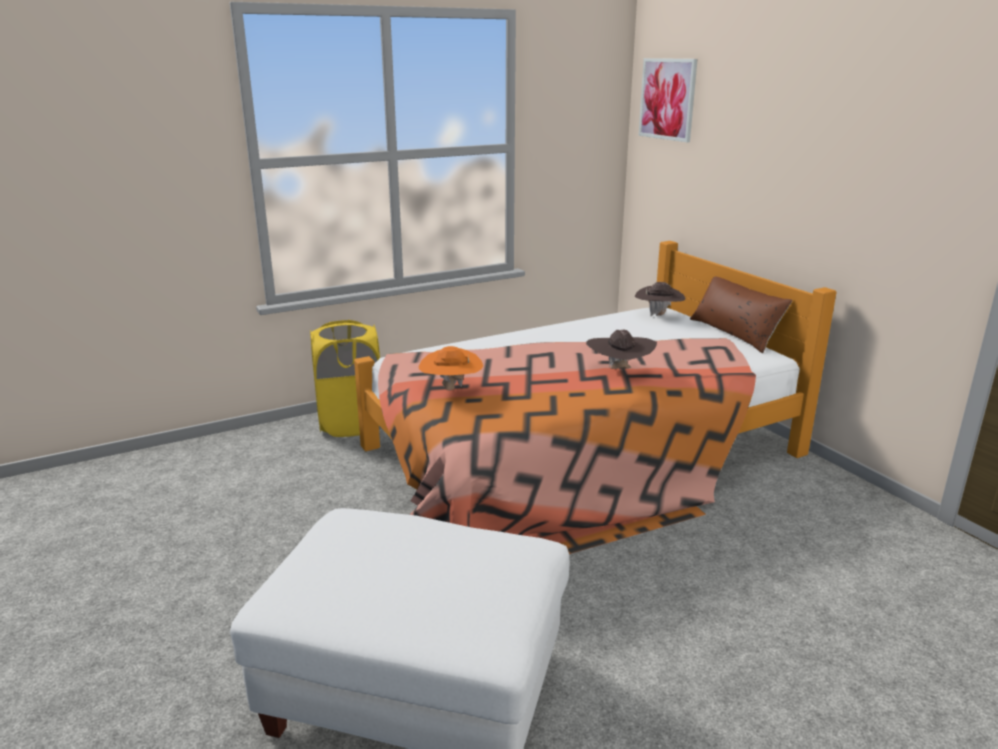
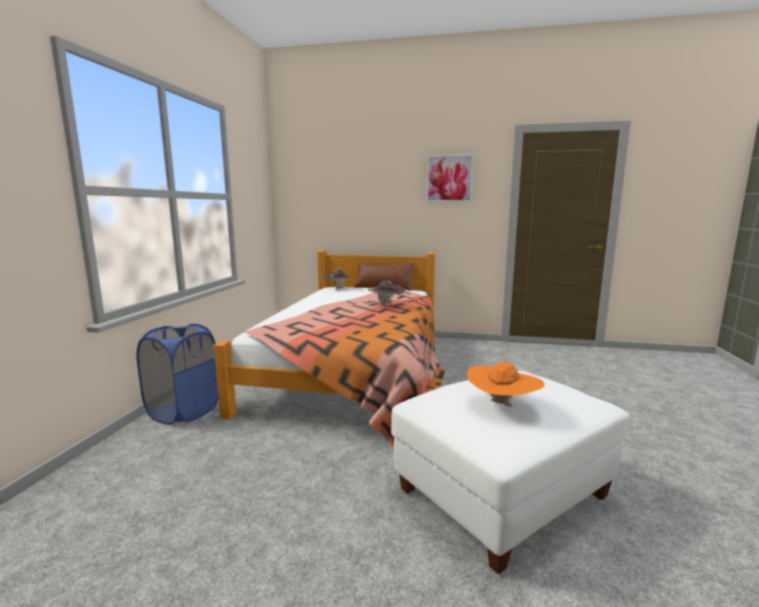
camera: 50 degrees left, 10 degrees down
yellow laundry basket [310,320,380,437] -> blue laundry basket [137,324,218,425]
orange hat [418,346,483,390] -> orange hat moved to [467,361,545,407]
picture [638,58,698,142] -> picture moved to [426,154,474,202]

